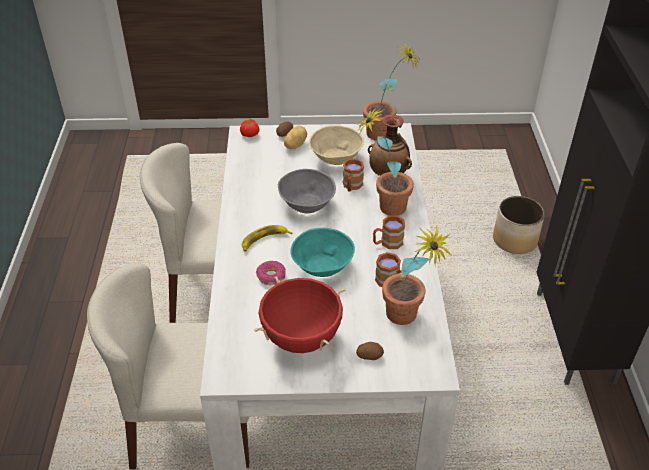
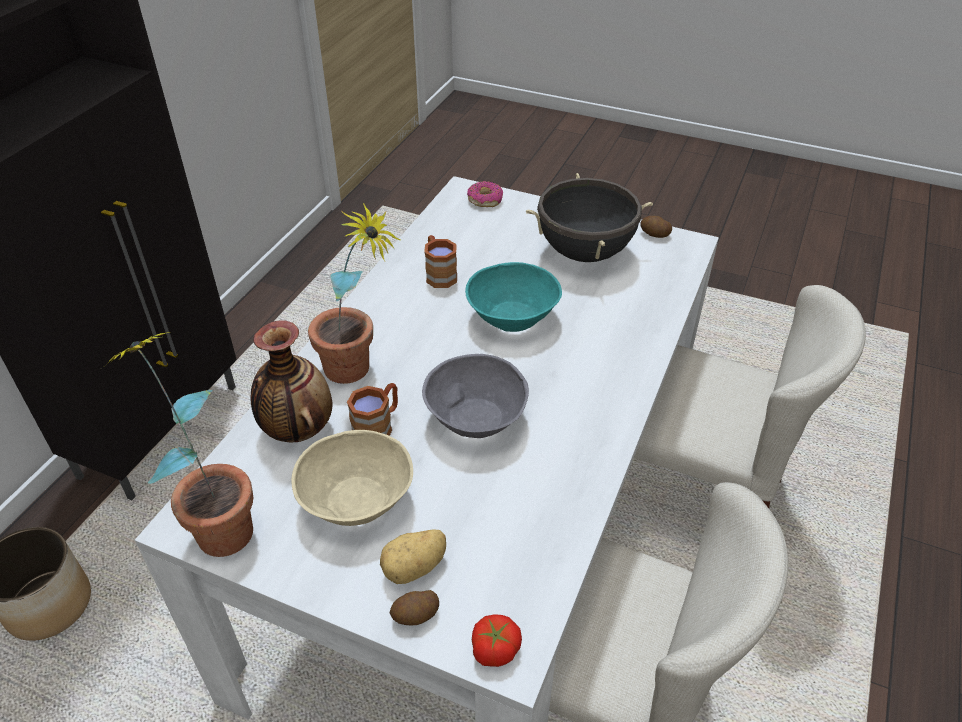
camera: 155 degrees left, 0 degrees up
banana [242,225,292,252] -> none
red cooking pot [254,276,345,353] -> black cooking pot [526,173,653,262]
donut [256,261,286,285] -> donut moved to [467,181,503,207]
potato [356,342,384,360] -> potato moved to [640,216,672,238]
brown mug [373,215,405,249] -> none
potted plant [382,225,452,325] -> none

